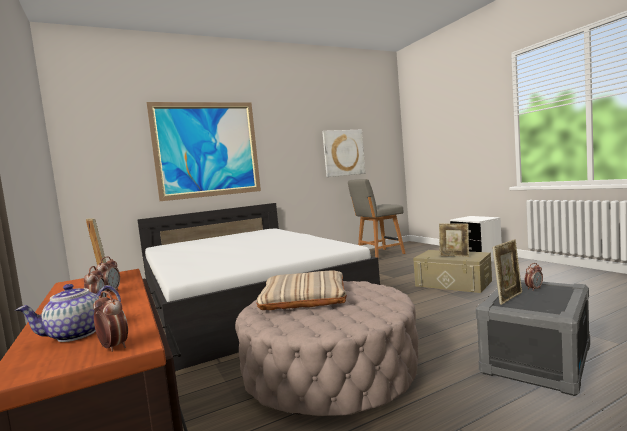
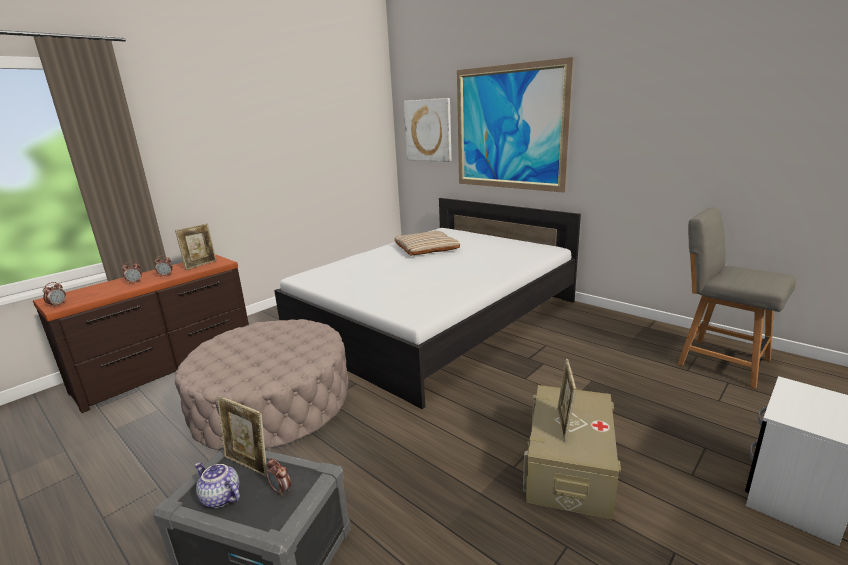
camera: 70 degrees right, 15 degrees up
teapot [15,284,121,342] -> teapot moved to [195,462,240,508]
beige pillow [256,270,347,310] -> beige pillow moved to [394,231,460,256]
picture [322,130,365,177] -> picture moved to [404,98,452,162]

